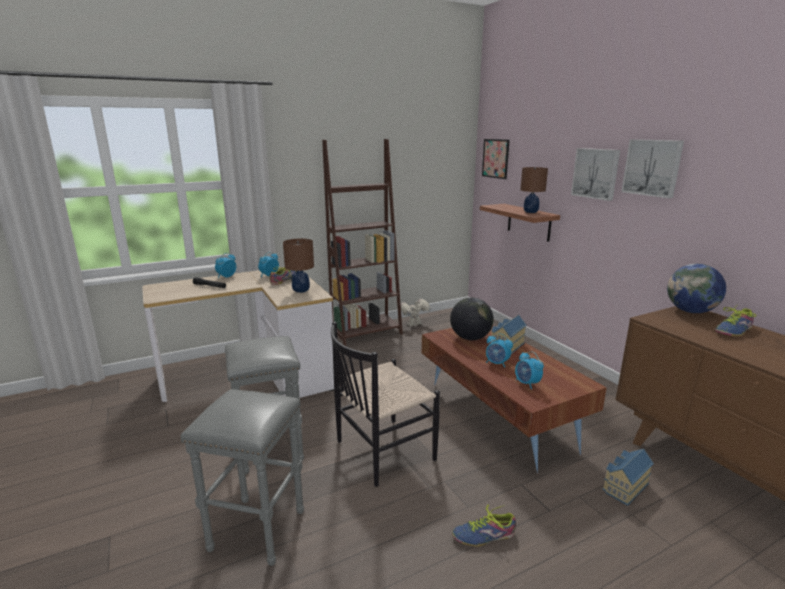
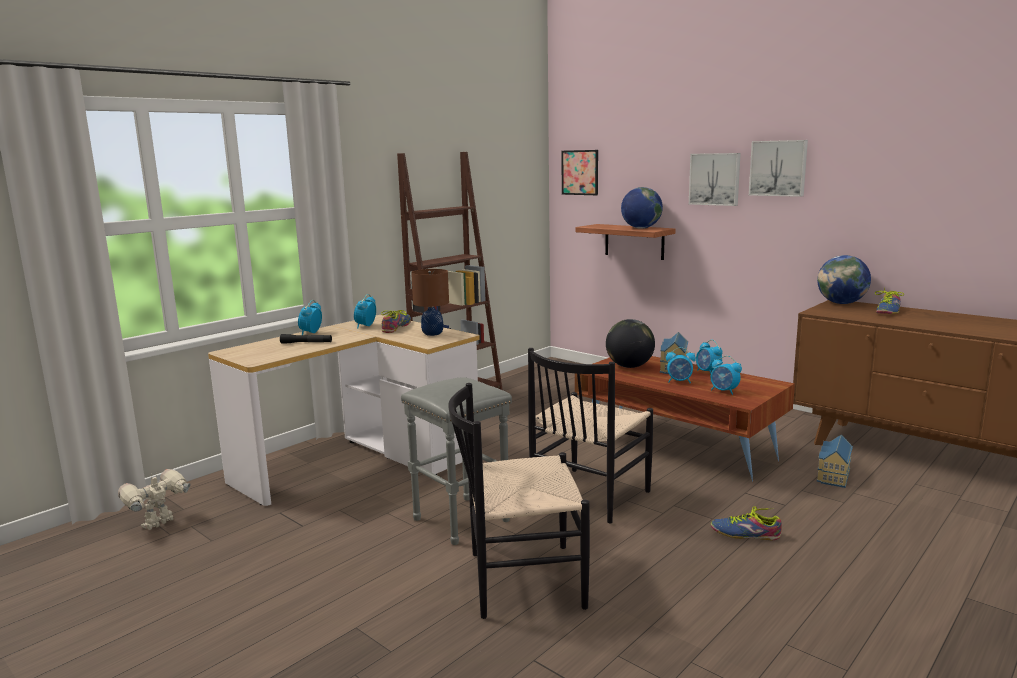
camera: 20 degrees left, 5 degrees down
grey stool [181,389,304,566] -> black chair [448,383,590,619]
toy robot [401,299,432,327] -> toy robot moved to [118,469,190,530]
shoe [452,505,516,547] -> shoe turned 45 degrees clockwise [711,506,782,540]
brown table lamp [520,167,548,213] -> globe [621,187,663,229]
none -> alarm clock [696,340,723,374]

